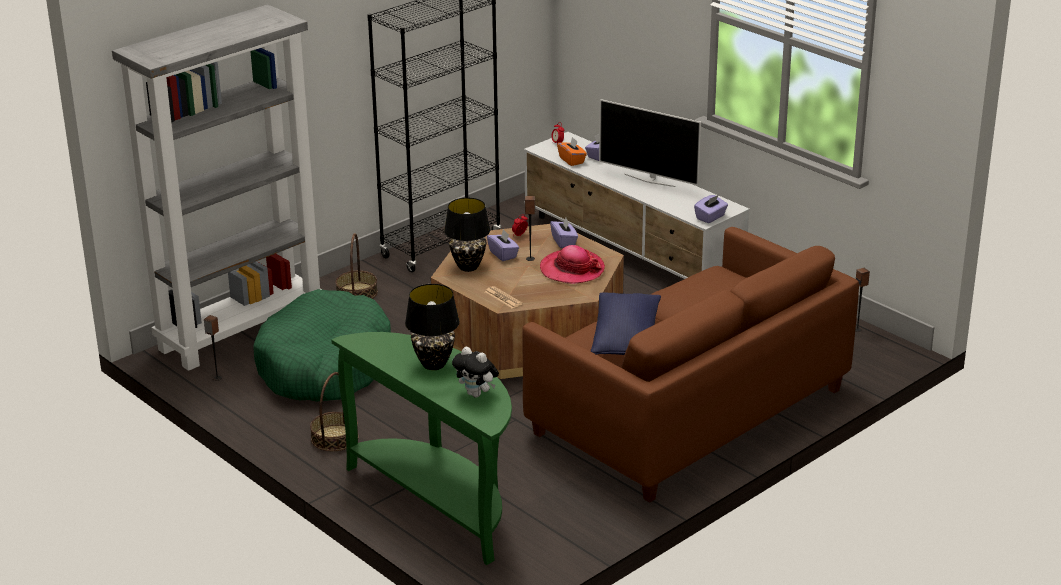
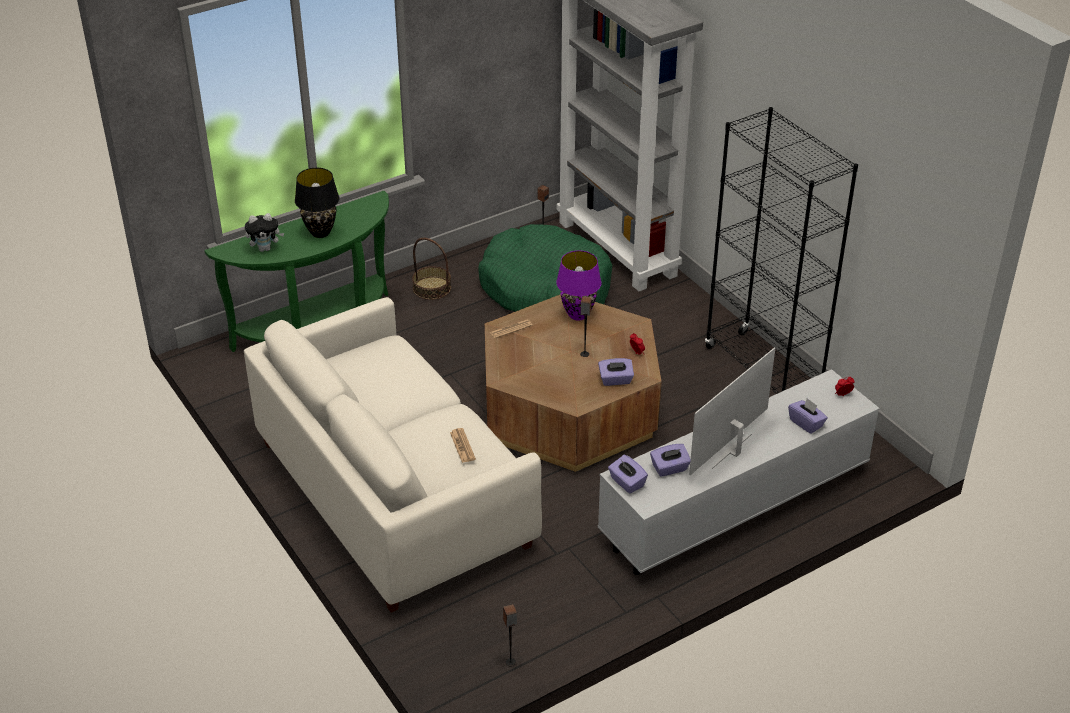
camera: 100 degrees right, 10 degrees up
basket [335,233,378,299] -> none
black table lamp [444,198,490,272] -> purple table lamp [556,251,601,321]
plush toy [452,347,499,397] -> plush toy turned 150 degrees counterclockwise [245,213,284,252]
purple tissue box [487,229,519,261] -> purple tissue box moved to [650,444,691,477]
brown sofa [522,227,859,503] -> white sofa [244,297,542,613]
hat [540,245,605,284] -> none
orange tissue box [557,137,587,166] -> none
blue pillow [591,292,661,355] -> none
none -> newspaper [450,428,476,463]

